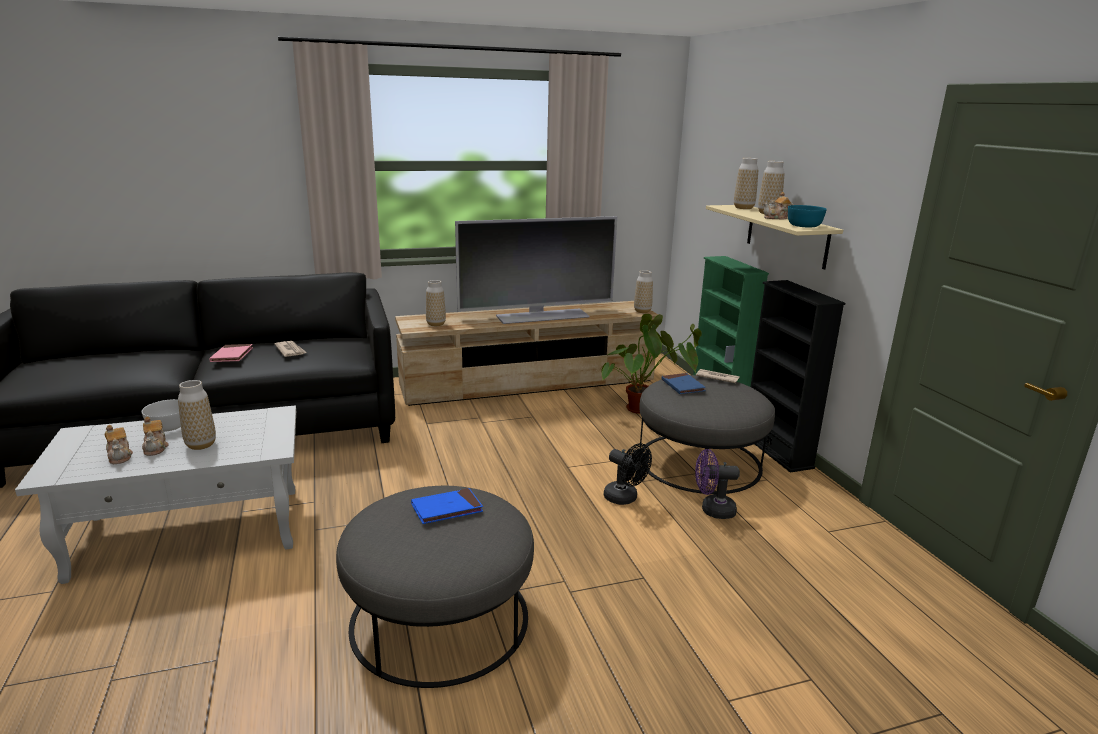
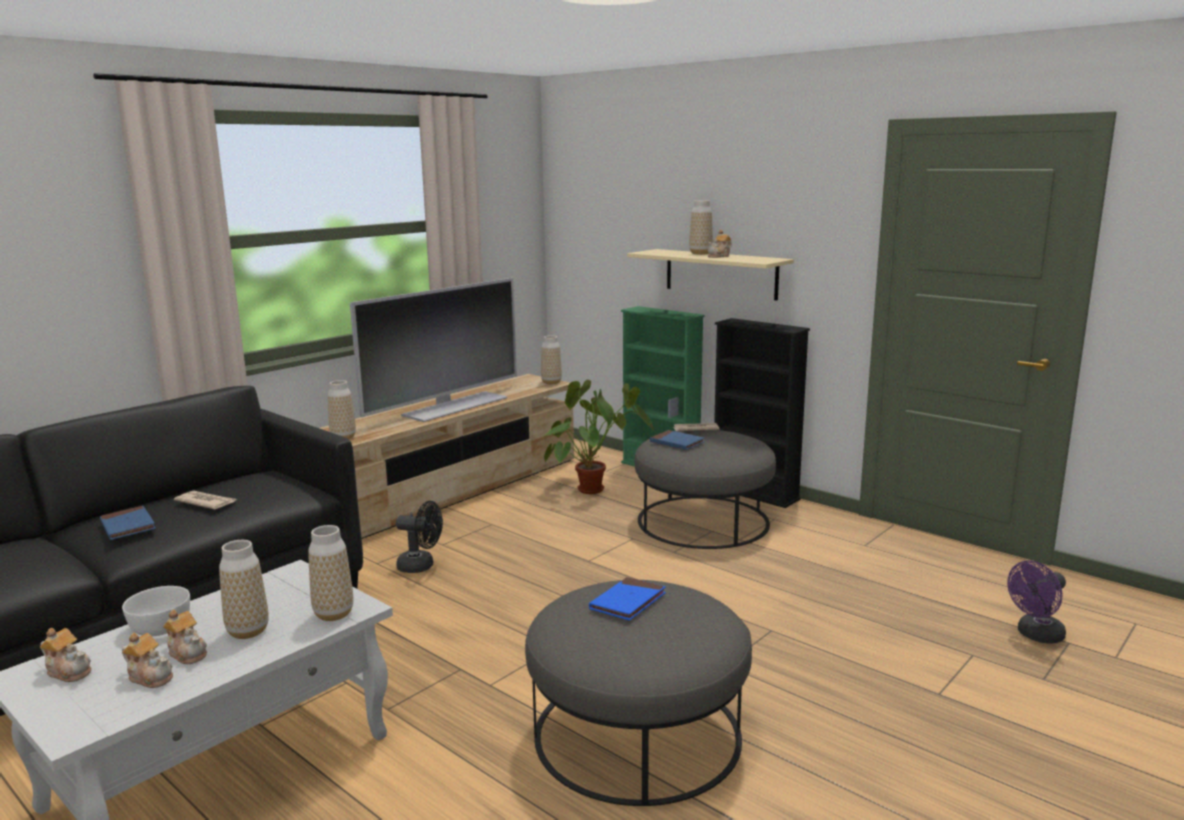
camera: 30 degrees left, 5 degrees down
pink book [209,344,253,362] -> blue book [100,506,156,540]
black fan [604,443,652,505] -> black fan moved to [396,501,443,573]
purple fan [695,449,740,519] -> purple fan moved to [1007,560,1066,644]
vase [734,158,758,209] -> vase moved to [308,525,353,621]
turquoise bowl [788,205,827,228] -> none
none -> teapot [40,628,91,682]

